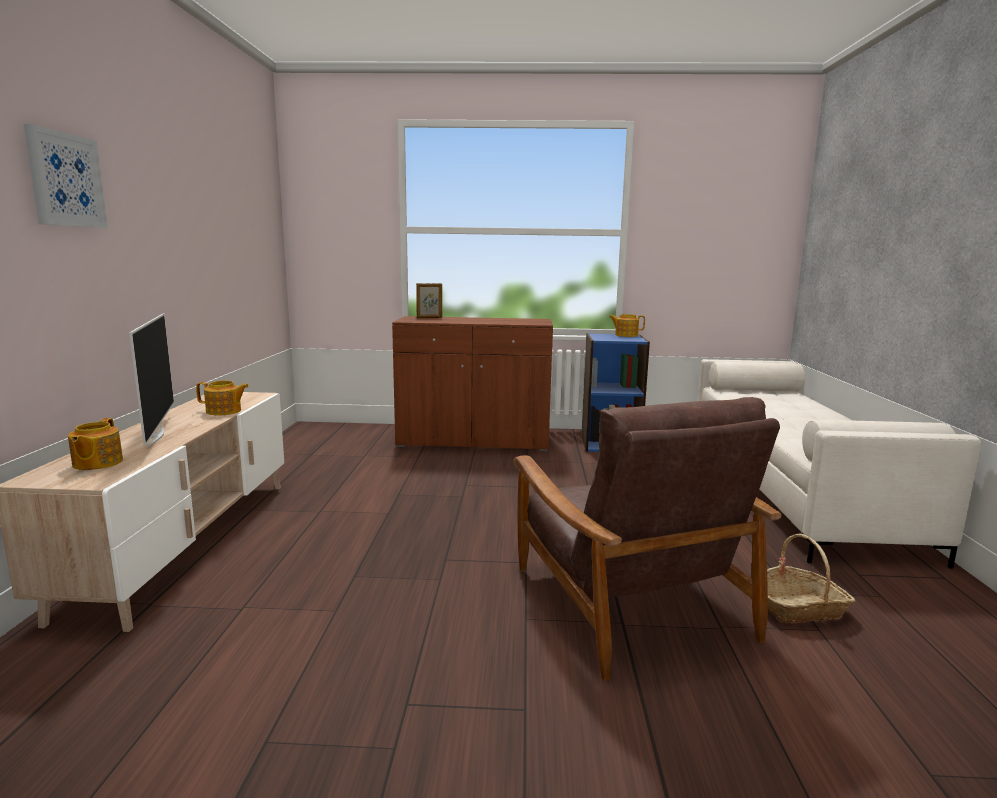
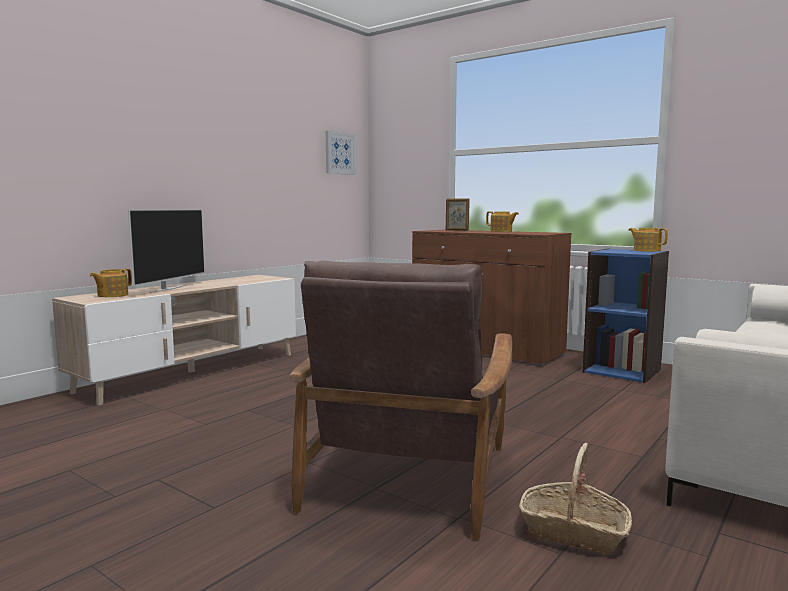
camera: 35 degrees right, 5 degrees down
picture [24,124,108,228] -> picture moved to [326,131,356,175]
teapot [196,381,249,416] -> teapot moved to [486,211,519,232]

